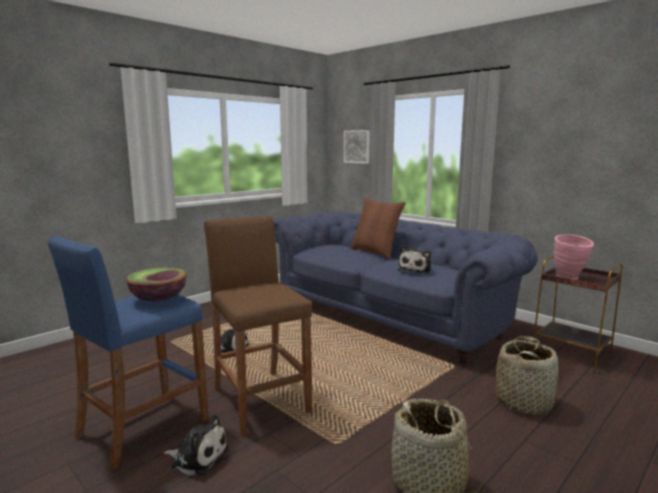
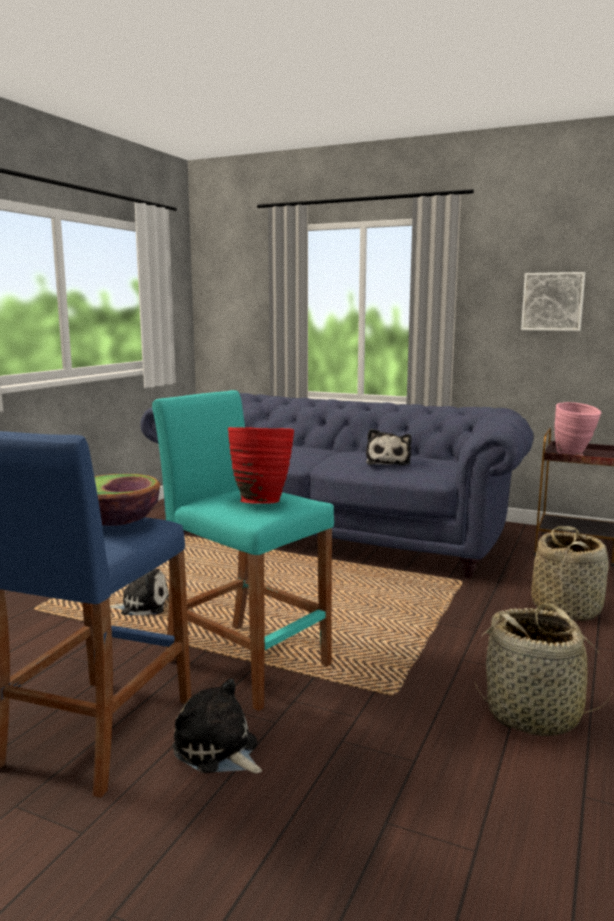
camera: 20 degrees left, 0 degrees up
plush toy [164,415,228,476] -> plush toy turned 135 degrees counterclockwise [173,678,262,773]
brown stool [204,216,312,436] -> turquoise stool [152,390,334,711]
picture [344,130,370,164] -> picture moved to [521,272,585,331]
brown pillow [351,197,405,259] -> none
none -> red vase [228,427,294,504]

